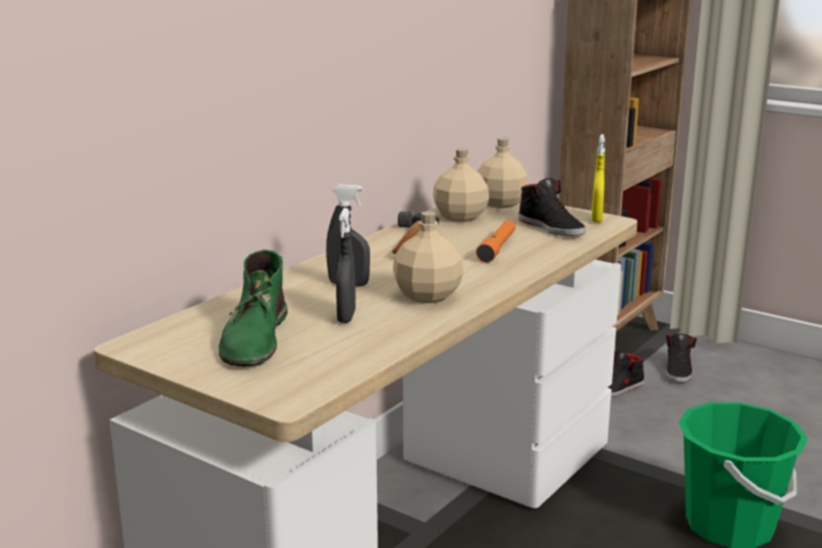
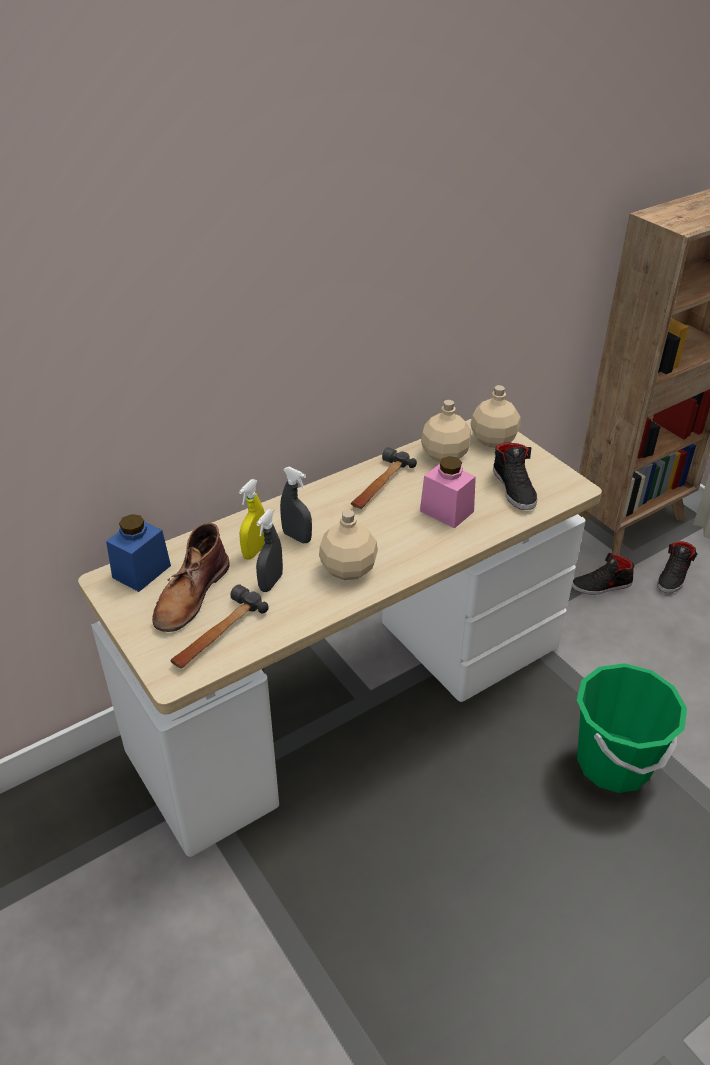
camera: 20 degrees right, 20 degrees up
green boot [219,250,288,367] -> brown boot [152,523,230,632]
orange flashlight [476,220,516,263] -> pink jar [420,456,476,528]
yellow spray bottle [591,134,605,223] -> yellow spray bottle moved to [239,479,265,560]
none -> blue jar [106,514,171,592]
none -> hammer [170,584,269,668]

